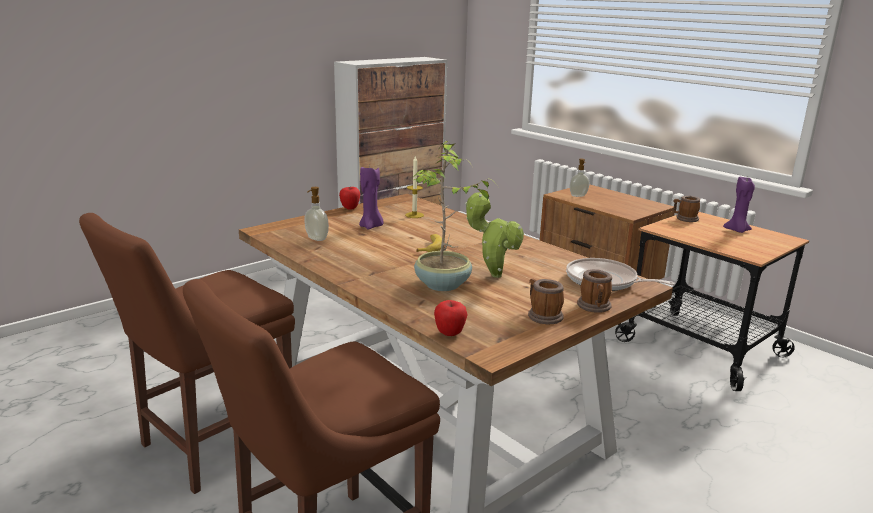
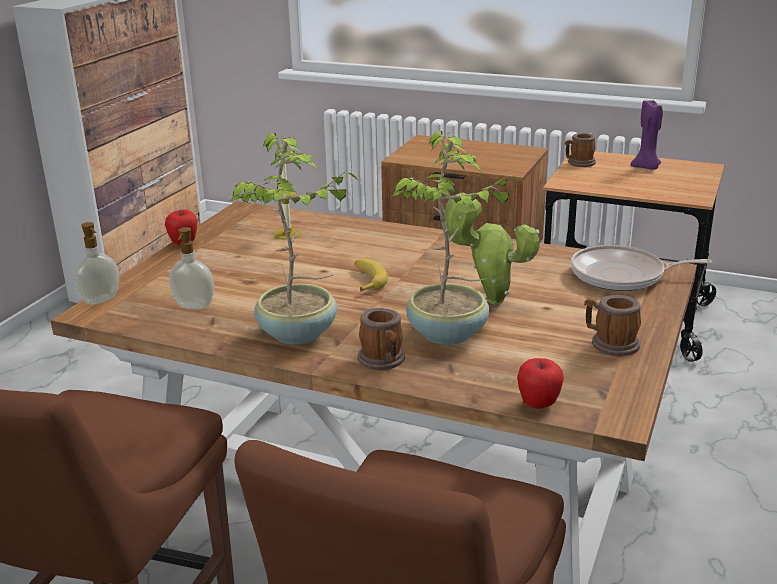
camera: 25 degrees left, 5 degrees up
purple candle [359,167,384,230] -> none
soap dispenser [570,159,589,197] -> soap dispenser moved to [74,222,119,305]
mug [577,269,612,313] -> mug moved to [358,308,405,370]
none -> potted plant [230,133,357,345]

